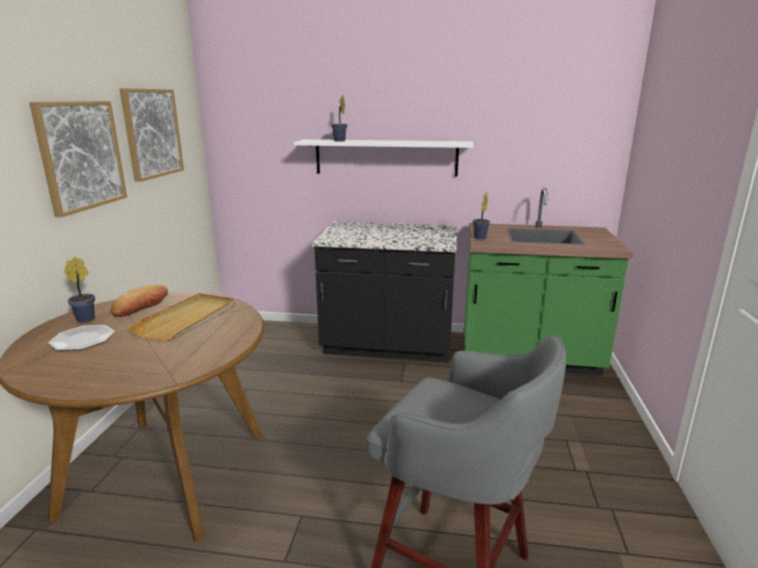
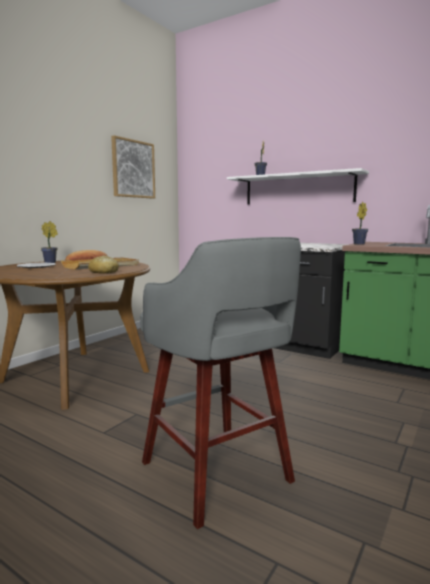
camera: 25 degrees right, 10 degrees down
picture [29,101,127,218] -> none
none -> bread [88,256,119,274]

